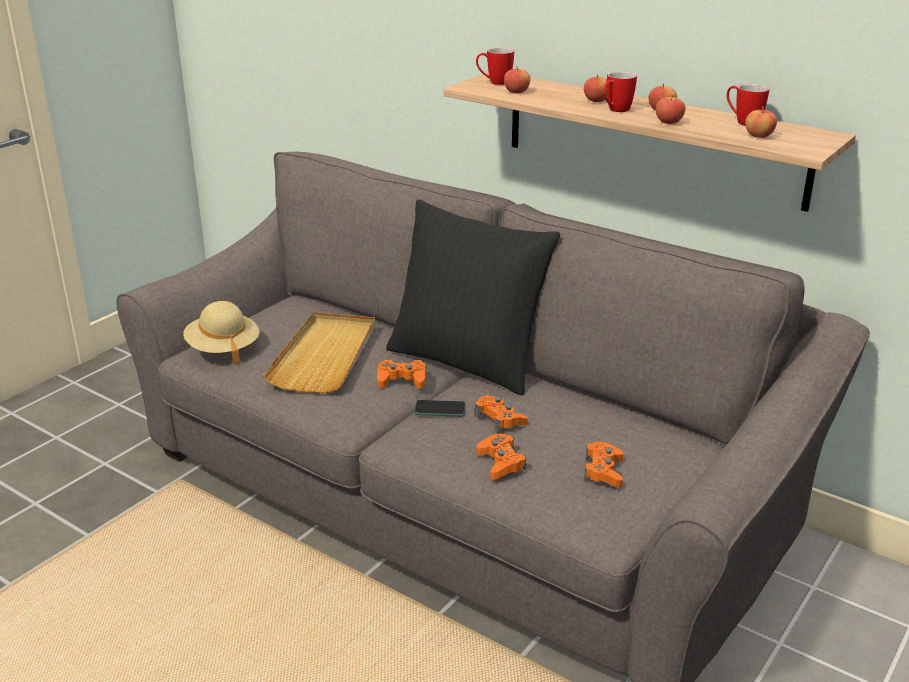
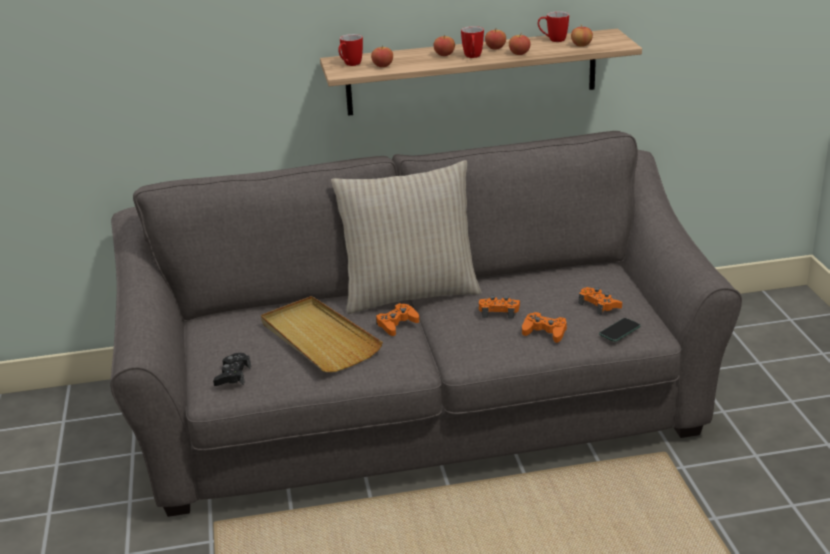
camera: 45 degrees left, 0 degrees up
beige hat [183,301,259,365] -> black game controller [213,353,251,386]
black pillow [386,199,560,395] -> beige pillow [331,160,482,314]
phone [414,400,466,417] -> phone moved to [599,318,641,342]

